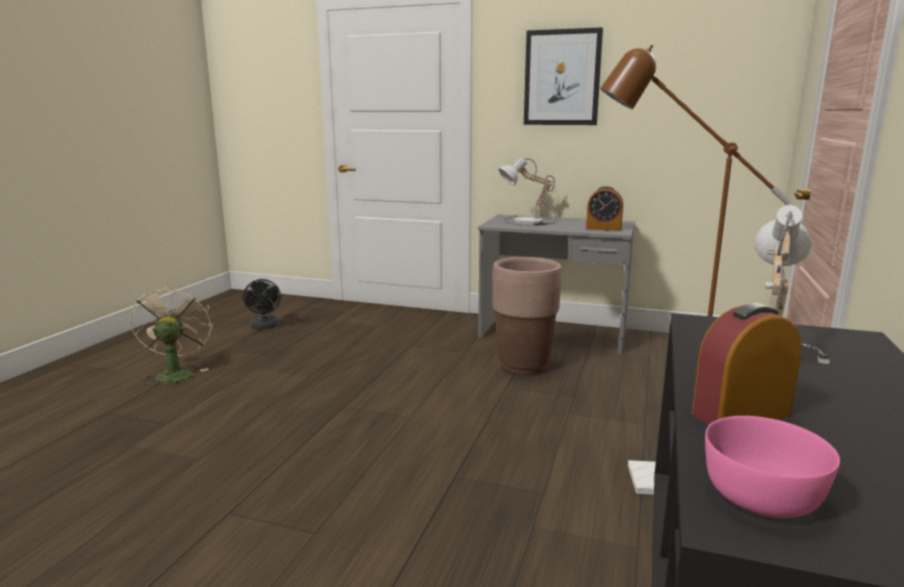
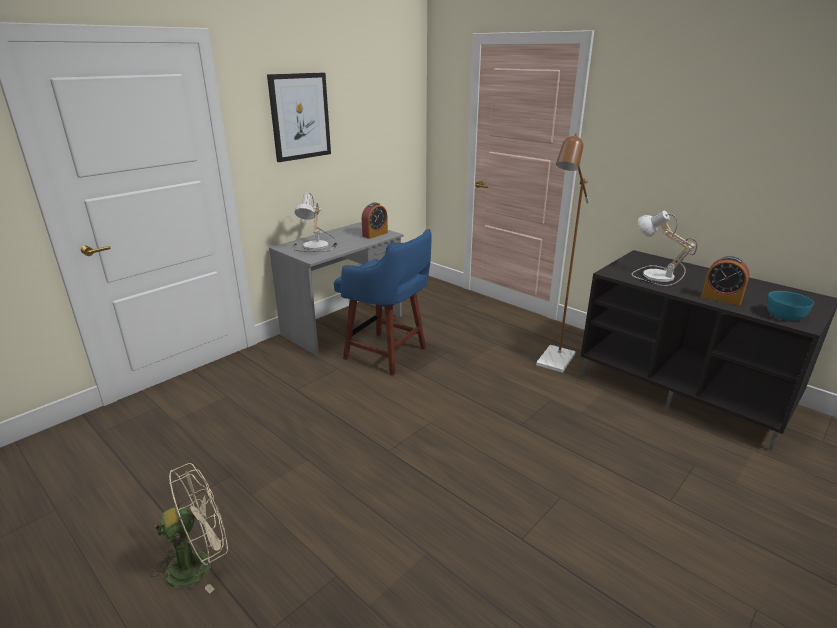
camera: 65 degrees left, 10 degrees up
beige fan [130,284,213,388] -> beige fan turned 135 degrees clockwise [150,463,228,594]
black fan [243,279,281,330] -> none
brown planter [493,257,562,375] -> blue stool [334,229,432,376]
alarm clock [692,303,802,425] -> alarm clock turned 60 degrees counterclockwise [701,256,750,306]
pink bowl [705,416,840,518] -> turquoise bowl [767,291,814,321]

